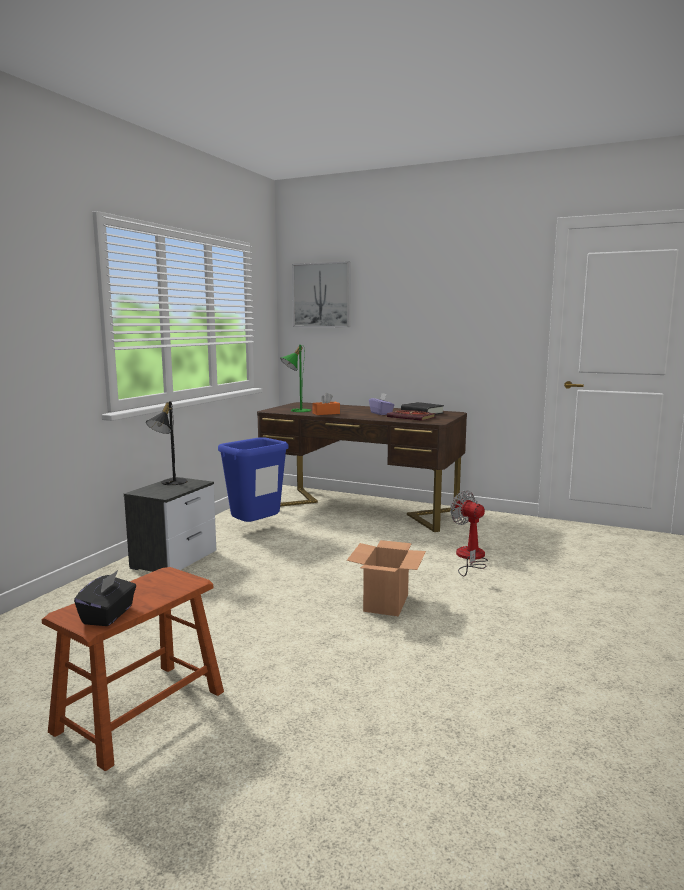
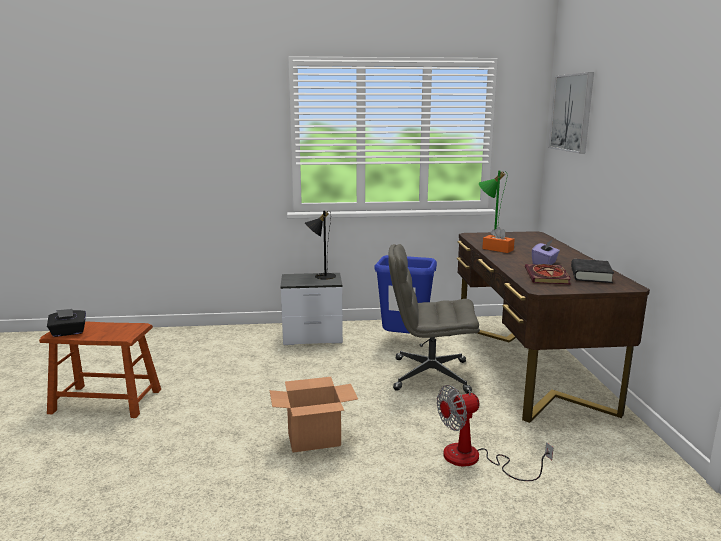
camera: 60 degrees right, 5 degrees up
fan [450,490,488,576] -> fan turned 135 degrees counterclockwise [437,385,554,481]
none -> grey office chair [388,244,480,394]

